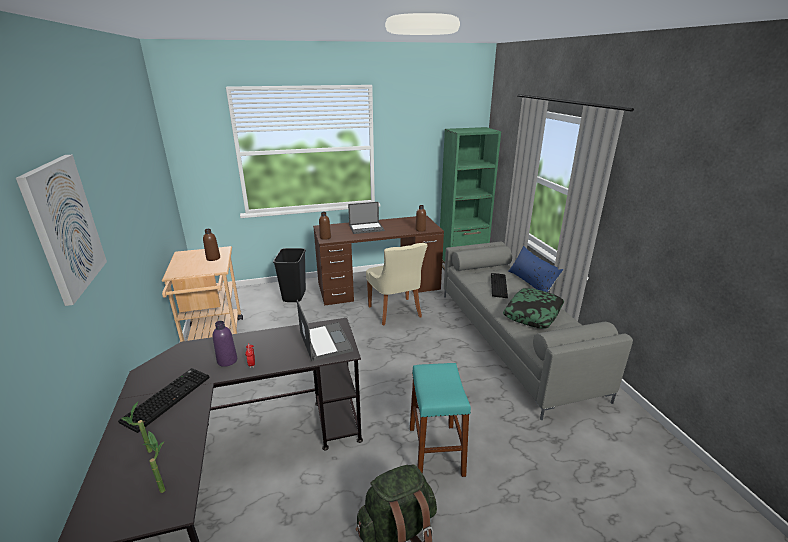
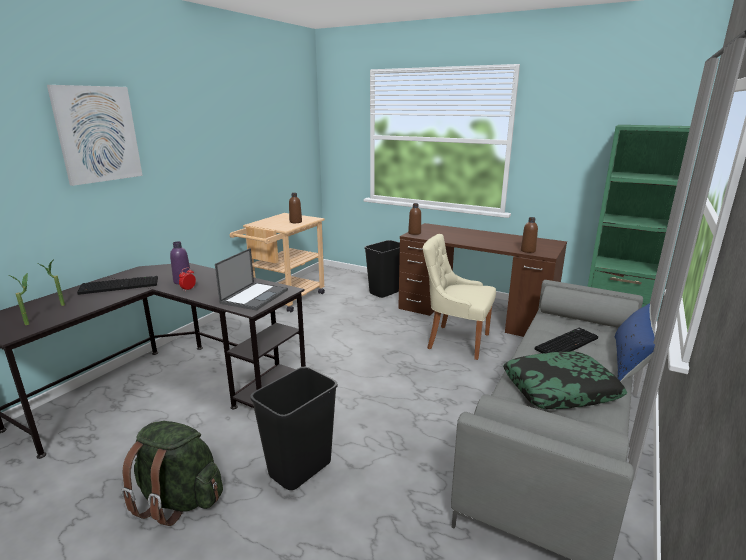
camera: 45 degrees right, 5 degrees down
laptop [348,202,385,234] -> none
beige chair [366,243,428,325] -> beige chair turned 90 degrees clockwise [423,234,496,360]
turquoise stool [410,363,471,477] -> black trash can [250,367,338,490]

